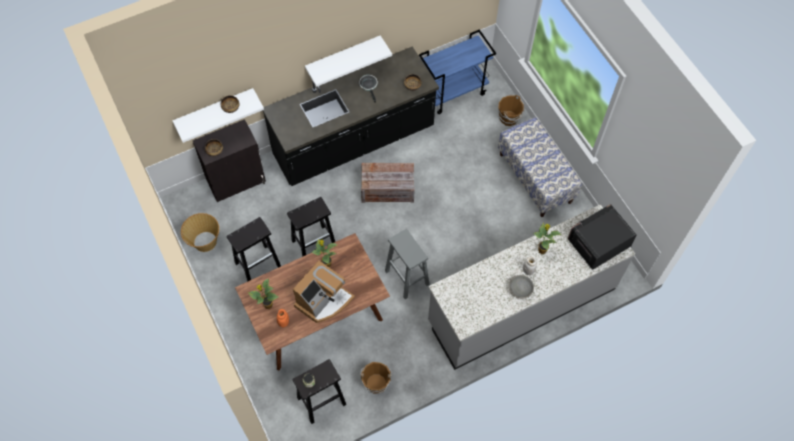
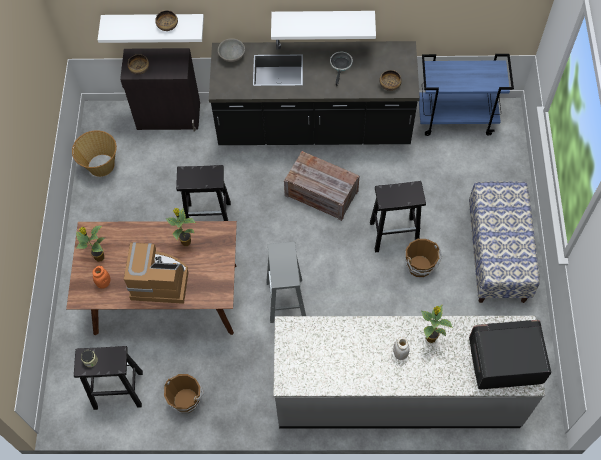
camera: 30 degrees right, 0 degrees up
black stool [226,217,281,282] -> black stool moved to [370,181,426,253]
coffee machine [293,261,355,323] -> coffee machine turned 150 degrees counterclockwise [124,242,188,304]
brown bucket [498,95,524,126] -> brown bucket moved to [405,239,442,277]
grey bowl [509,275,534,299] -> grey bowl moved to [218,39,245,62]

